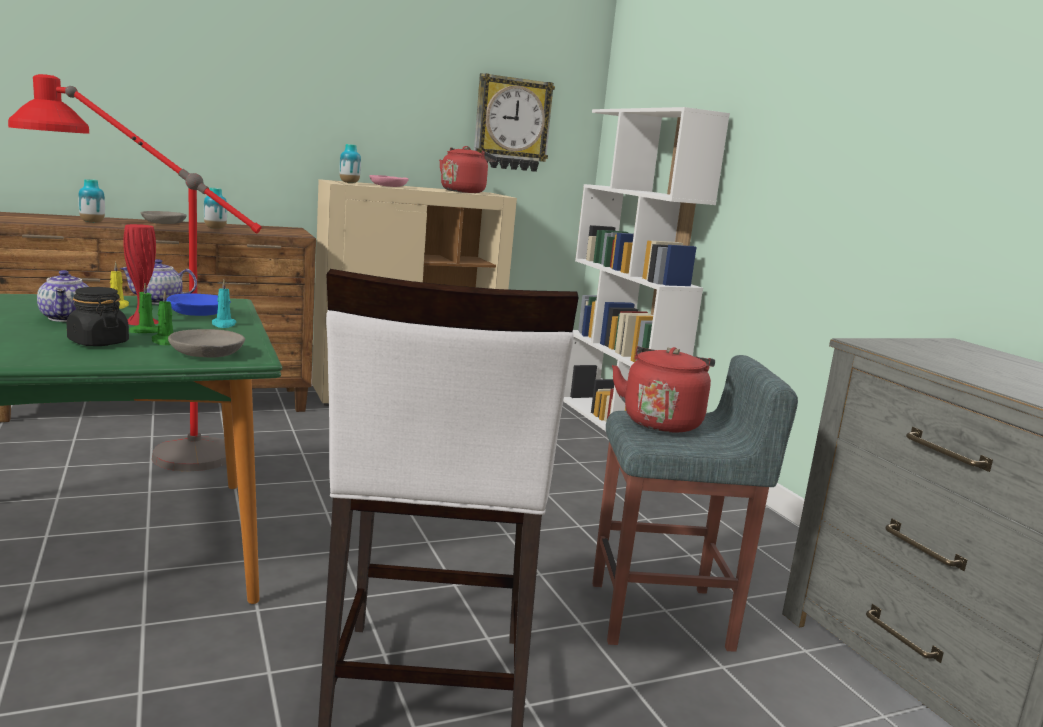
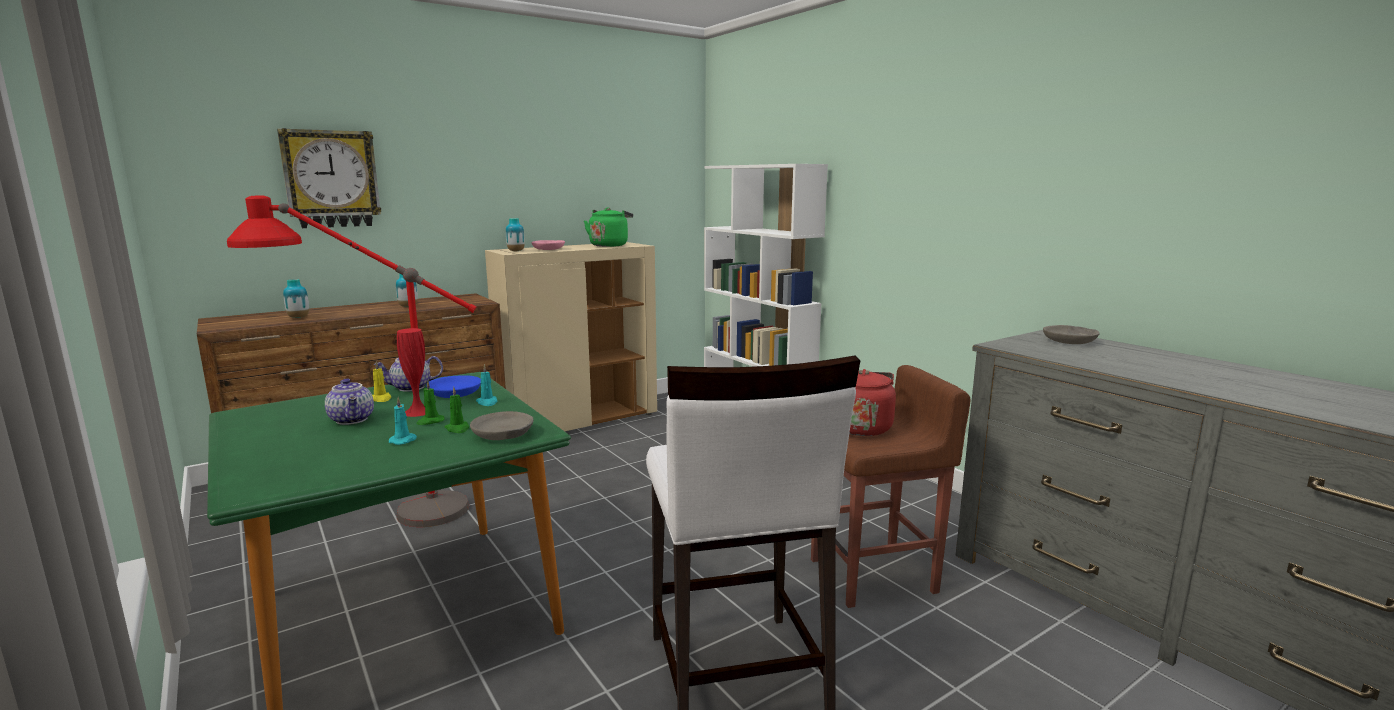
camera: 10 degrees left, 0 degrees up
black jar [67,287,129,346] -> turquoise candle [389,397,417,445]
grey bowl [141,211,187,224] -> grey bowl moved to [1043,325,1100,344]
red kettle [439,146,497,193] -> green kettle [584,207,633,247]
wall clock [474,73,555,172] -> wall clock moved to [277,128,381,228]
grey stool [592,355,798,652] -> brown stool [811,365,970,608]

